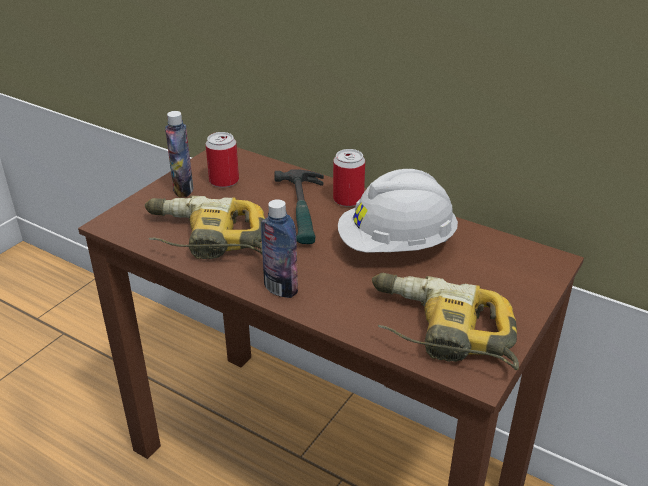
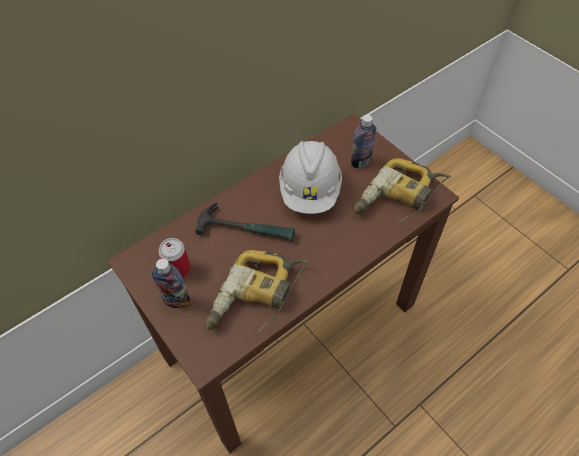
camera: 70 degrees left, 20 degrees up
bottle [261,199,298,298] -> bottle moved to [351,114,377,168]
can [333,149,365,207] -> none

